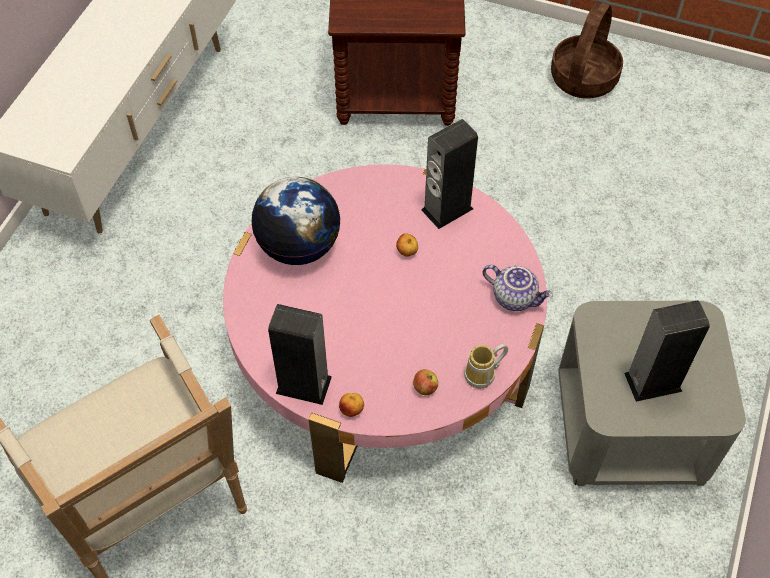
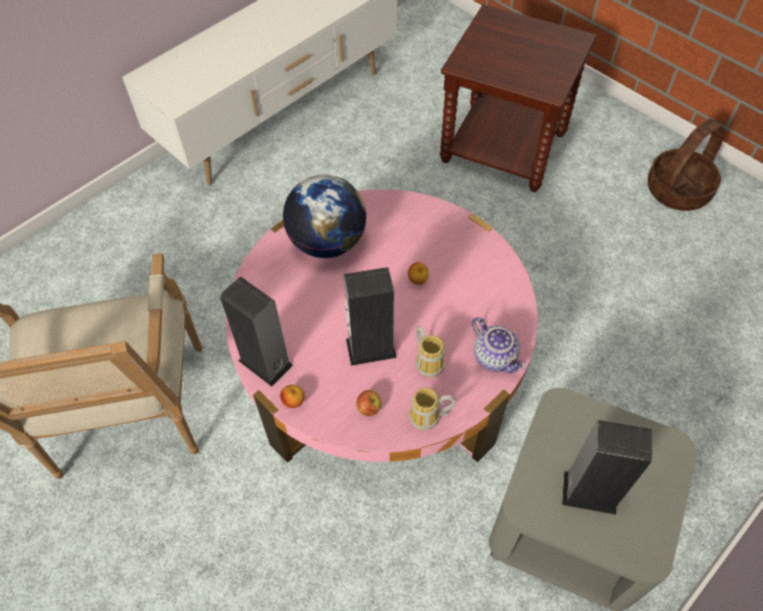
camera: 25 degrees right, 0 degrees up
speaker [421,119,478,229] -> speaker moved to [343,267,397,366]
none -> mug [415,326,445,377]

